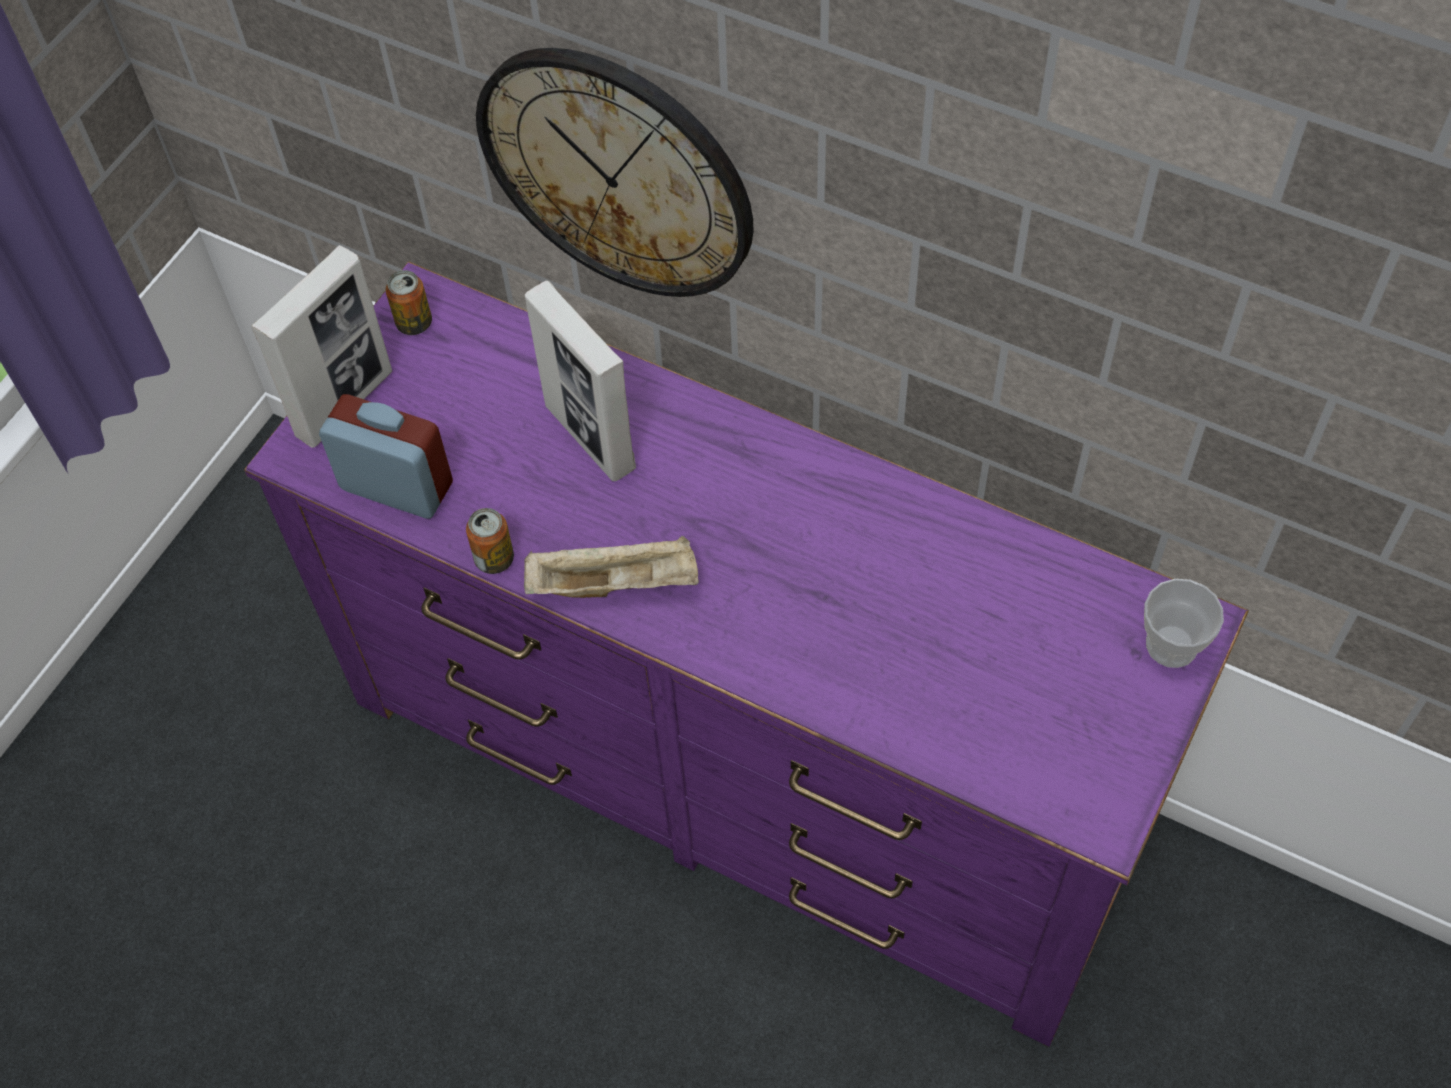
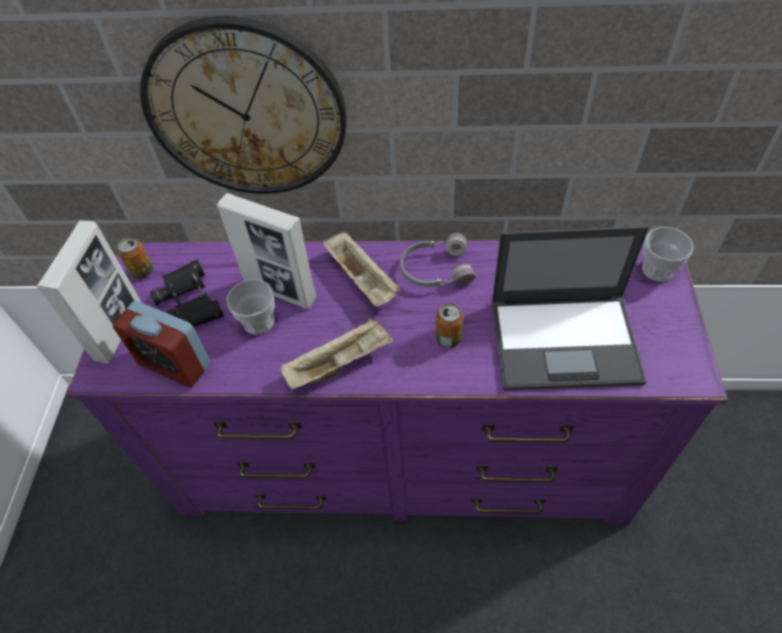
camera: 25 degrees left, 5 degrees down
alarm clock [319,394,453,519] -> alarm clock turned 150 degrees counterclockwise [113,301,210,387]
can [466,508,514,574] -> can moved to [436,303,463,348]
none -> black binoculars [150,259,224,327]
none -> cup [227,279,275,335]
none -> beige tray [323,232,400,307]
none -> grey headphones [401,233,476,287]
none -> laptop [492,226,649,391]

